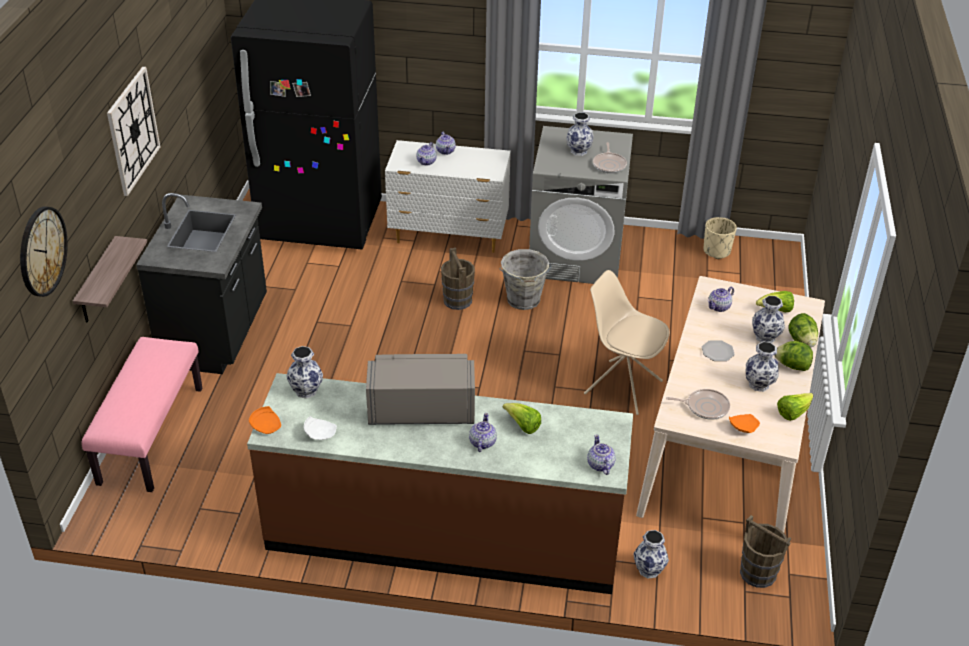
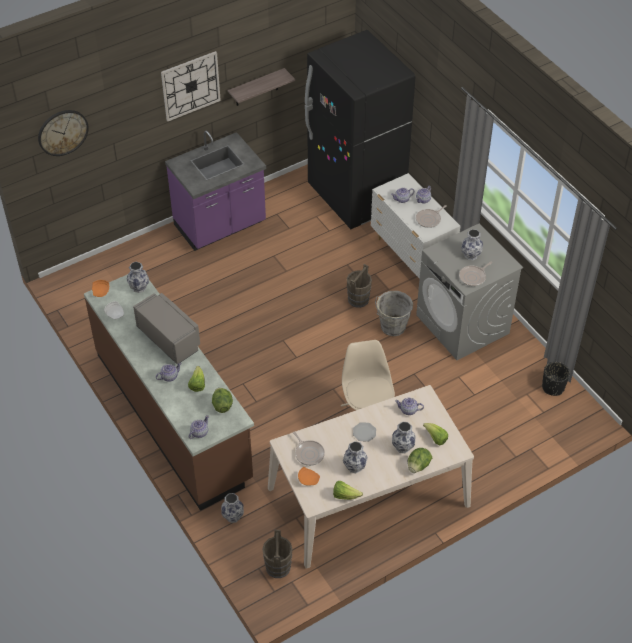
camera: 50 degrees right, 10 degrees up
shelf [73,236,147,323] -> shelf moved to [228,68,295,106]
pink bench [81,337,202,492] -> none
black counter [136,193,267,374] -> purple counter [165,131,266,251]
beige planter [704,217,737,259] -> black planter [542,362,570,396]
lettuce [774,341,813,371] -> lettuce moved to [212,388,233,413]
none -> frying pan [416,205,447,228]

